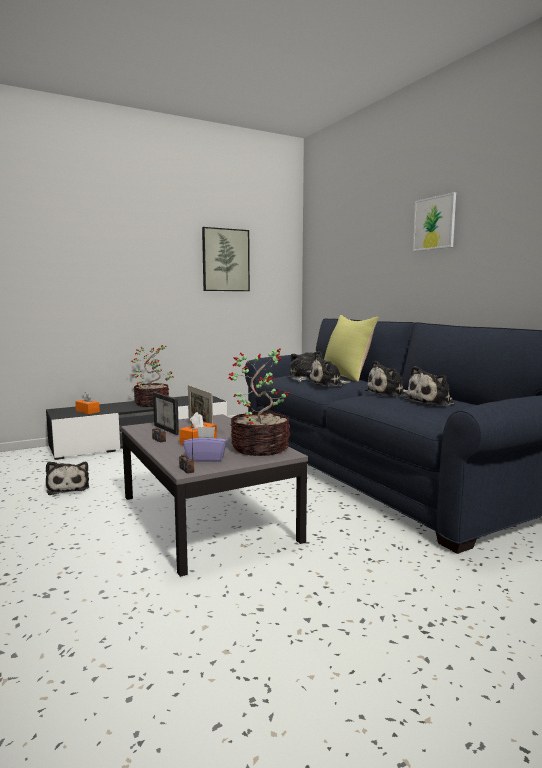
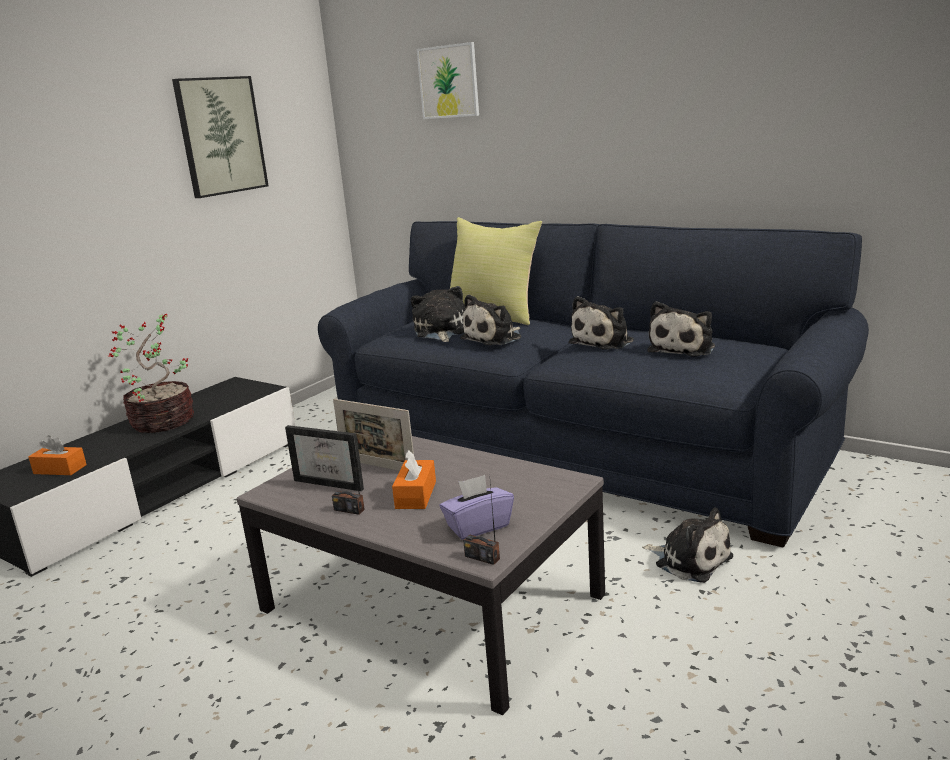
camera: 25 degrees left, 10 degrees up
plush toy [46,462,89,495] -> plush toy moved to [642,508,733,583]
potted plant [227,348,290,456] -> none
picture [413,192,456,251] -> picture moved to [417,42,479,119]

